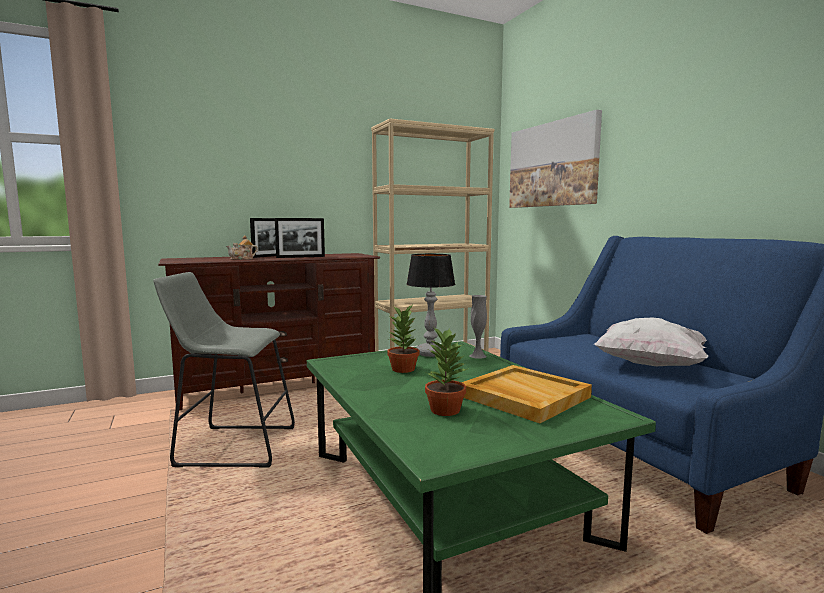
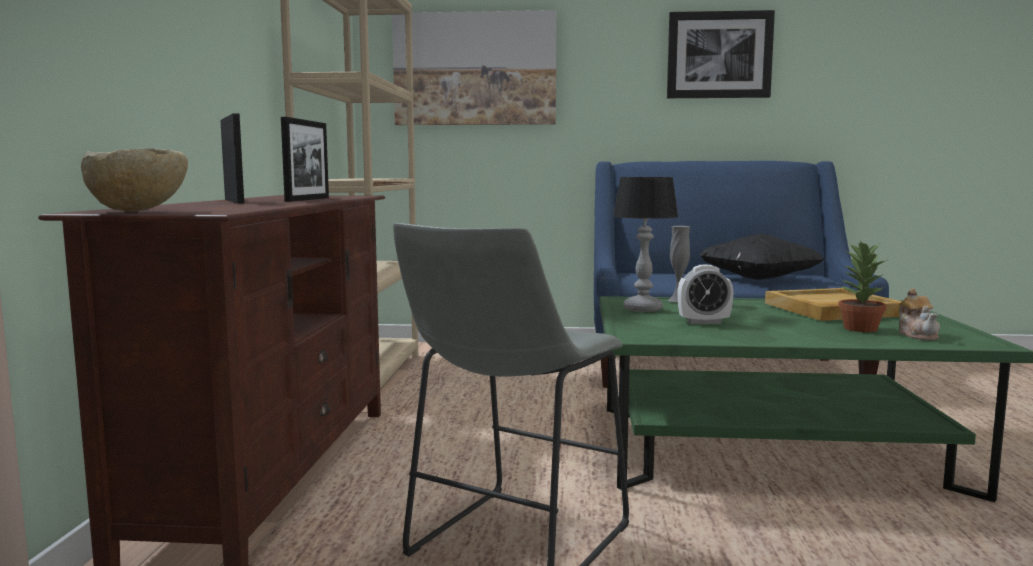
camera: 60 degrees left, 0 degrees up
teapot [226,235,258,260] -> teapot moved to [899,288,940,340]
potted plant [387,305,419,373] -> alarm clock [677,265,733,324]
white pillow [594,317,708,366] -> black pillow [699,233,824,280]
none -> beige bowl [81,148,188,212]
none -> picture [667,10,775,98]

